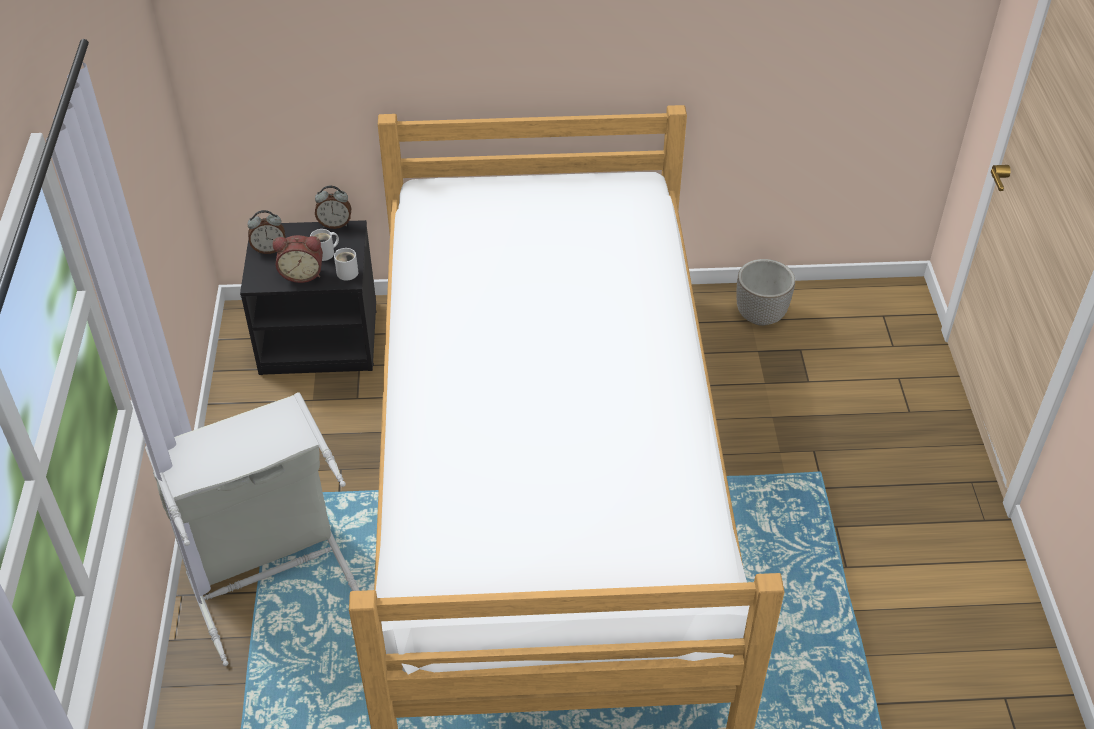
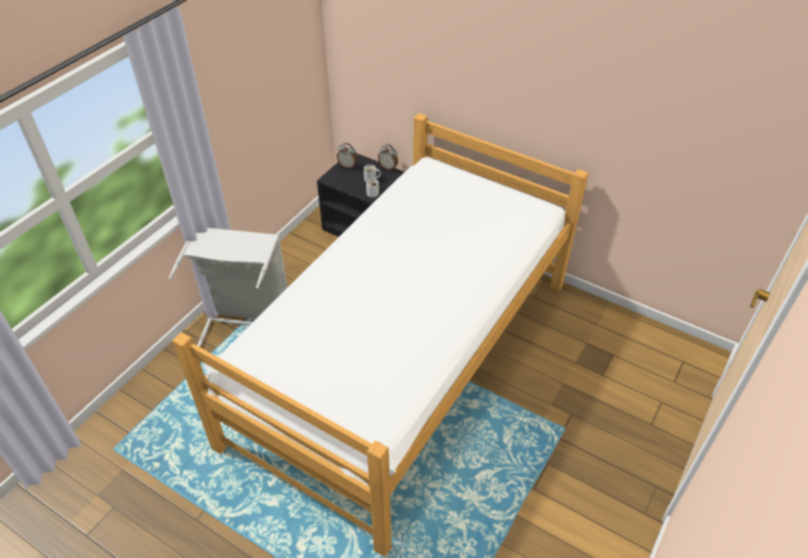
camera: 35 degrees right, 0 degrees up
alarm clock [273,235,323,283] -> none
planter [737,259,795,326] -> none

